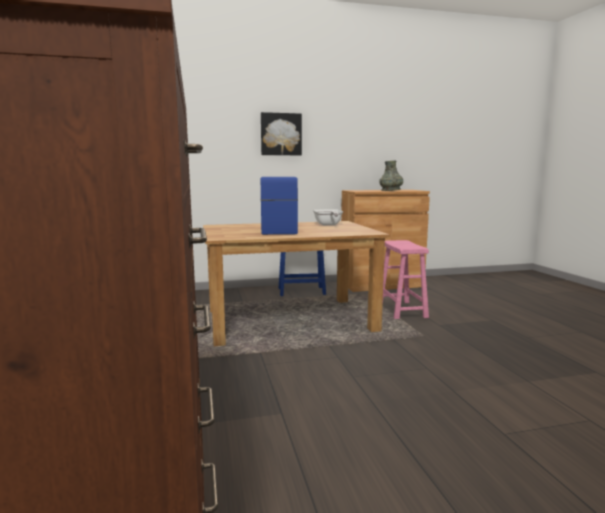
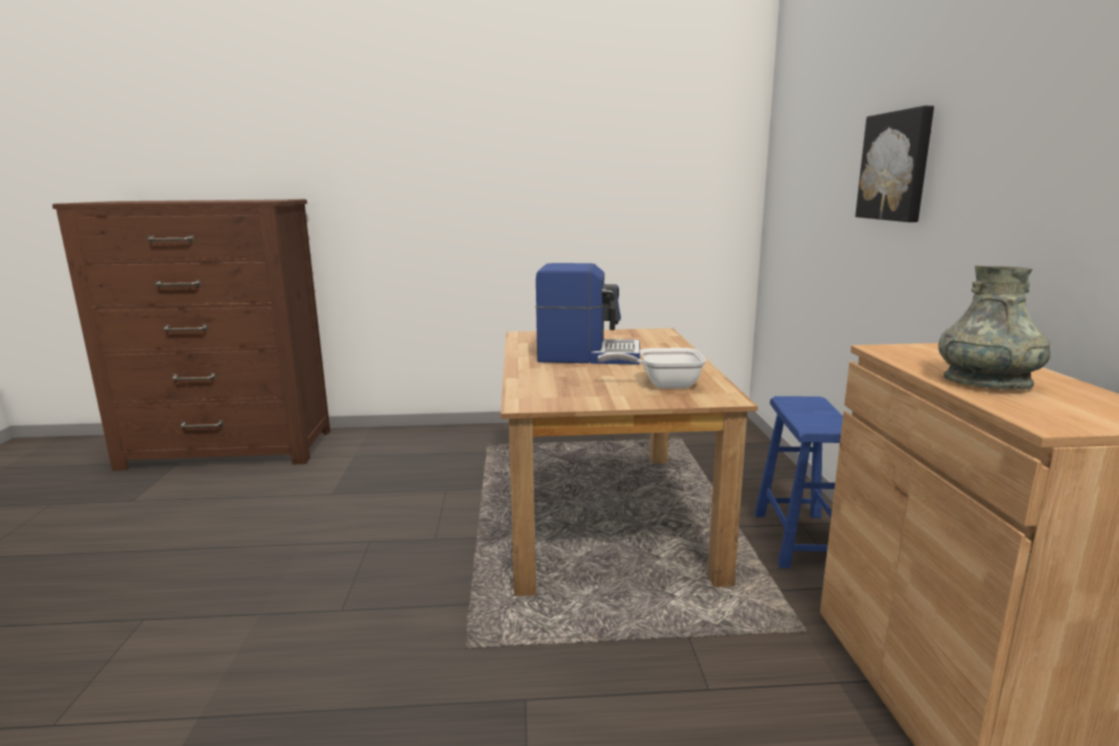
camera: 100 degrees right, 5 degrees up
pink stool [383,240,429,319] -> none

